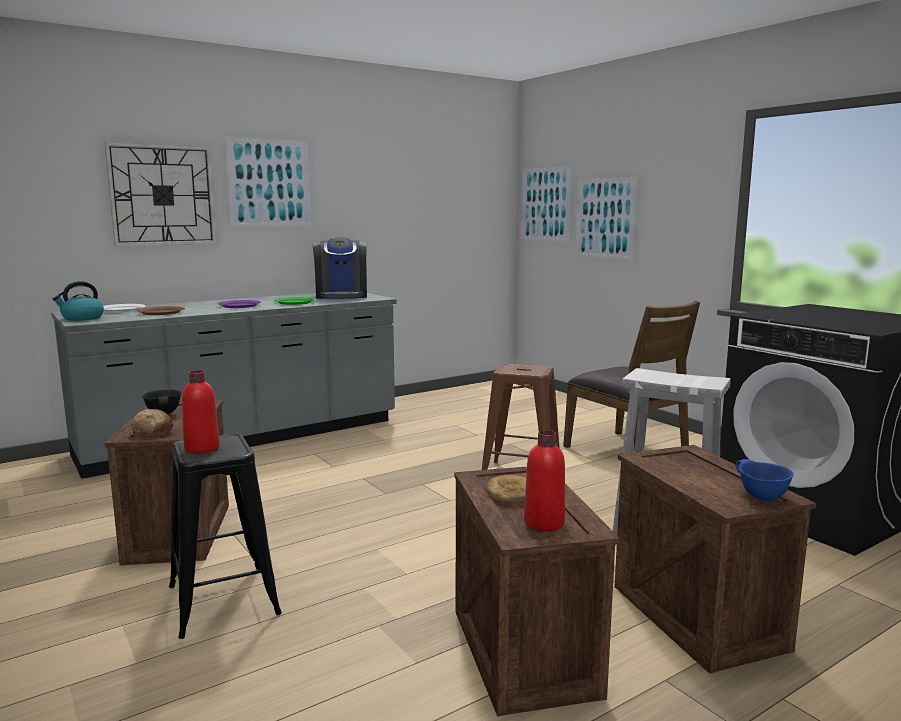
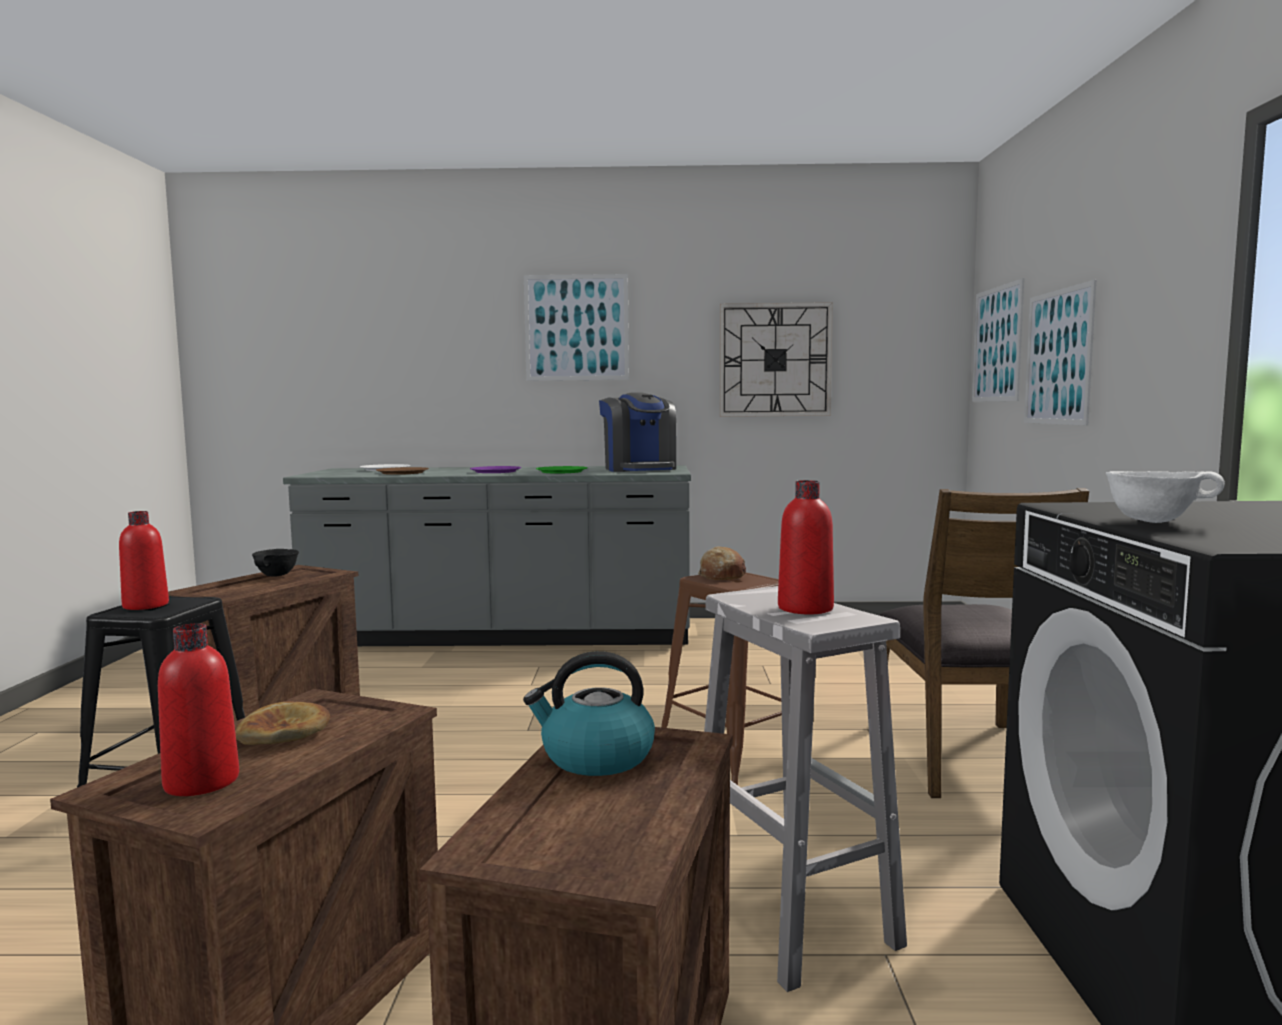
camera: 35 degrees right, 5 degrees down
kettle [52,281,104,321] -> kettle moved to [523,651,655,776]
wall clock [104,142,217,247] -> wall clock moved to [719,302,833,417]
bread [131,409,173,438] -> bread moved to [698,547,746,580]
coffee machine [312,237,367,299] -> coffee machine turned 45 degrees counterclockwise [599,392,676,472]
blue bowl [735,459,794,501] -> none
none -> red bottle [778,480,834,614]
none -> white bowl [1106,471,1225,523]

